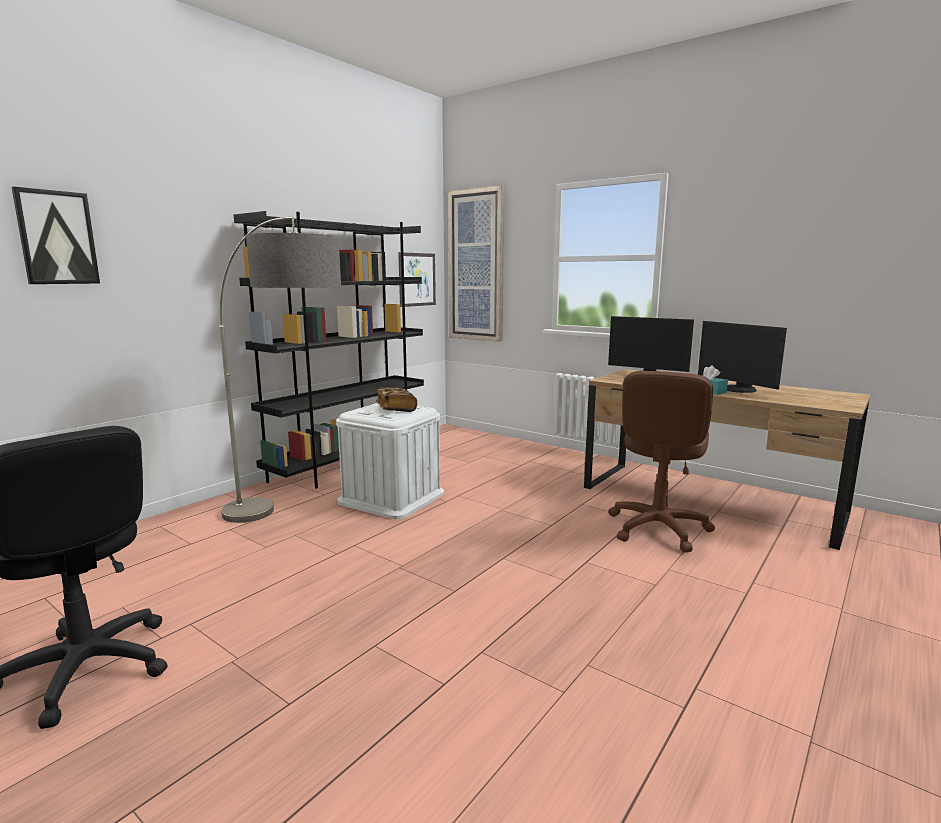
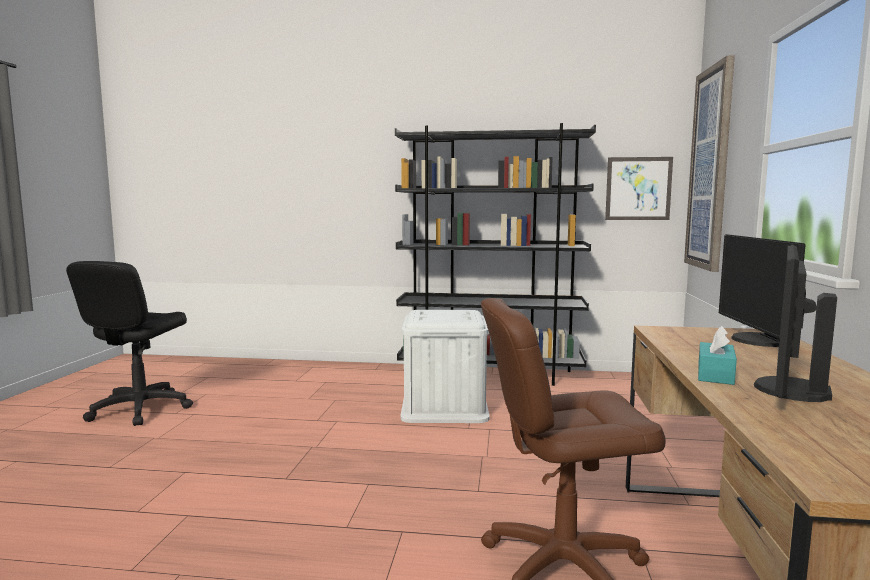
camera: 60 degrees right, 5 degrees down
picture [11,187,100,284] -> none
floor lamp [219,216,341,523] -> none
book [376,388,417,412] -> none

